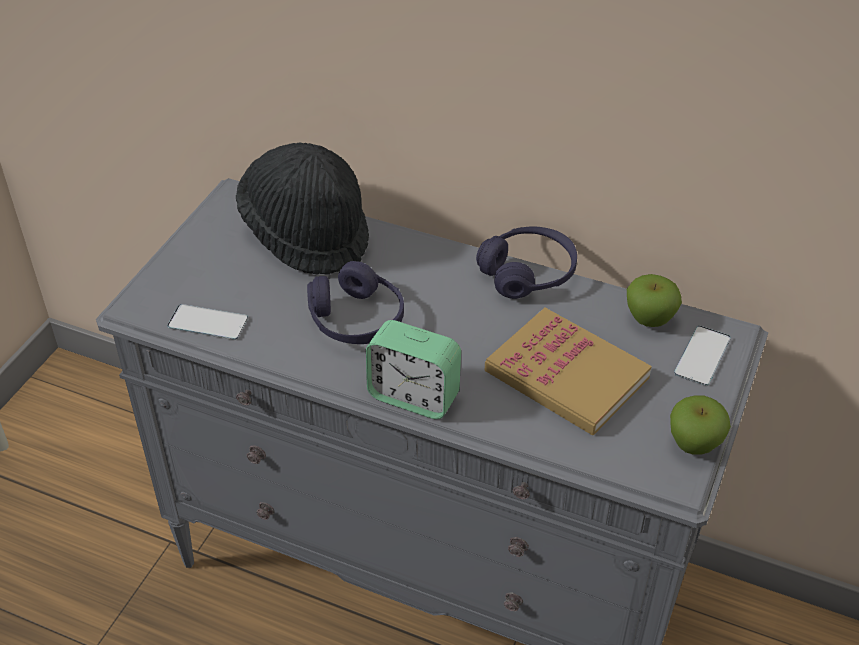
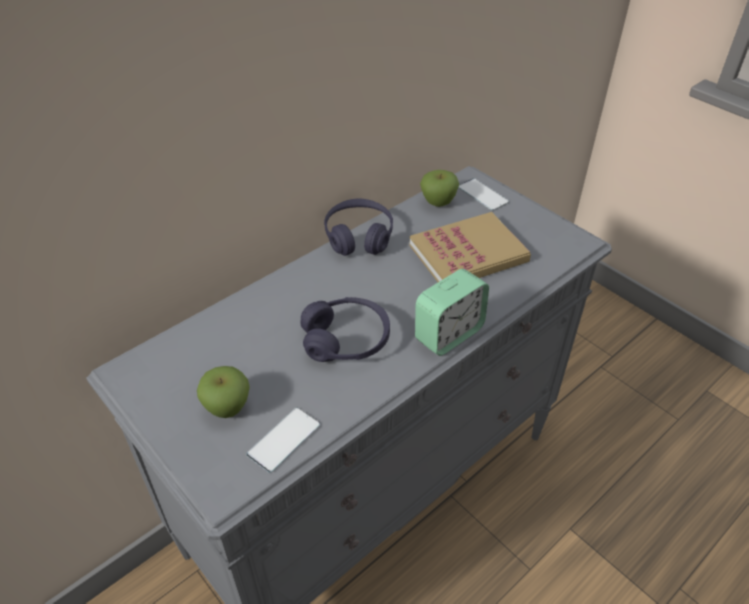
camera: 65 degrees left, 0 degrees up
black hat [236,143,369,275] -> none
apple [670,395,731,455] -> apple moved to [197,366,250,418]

